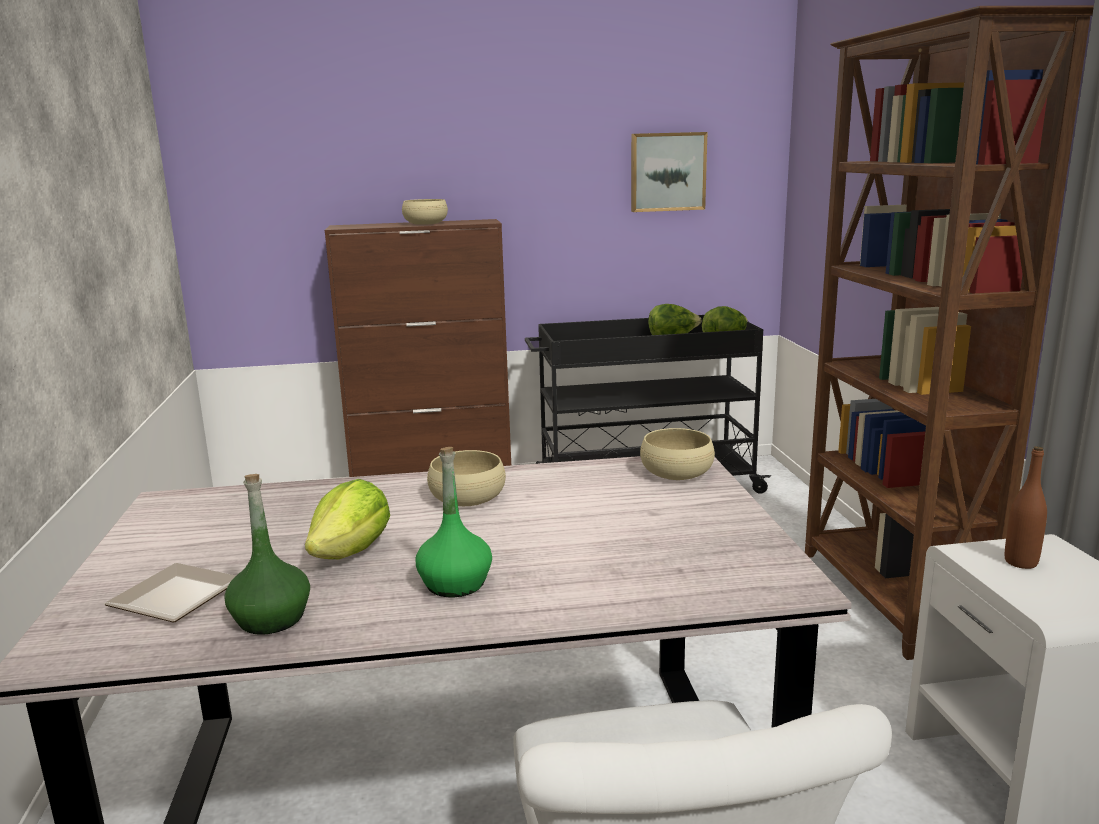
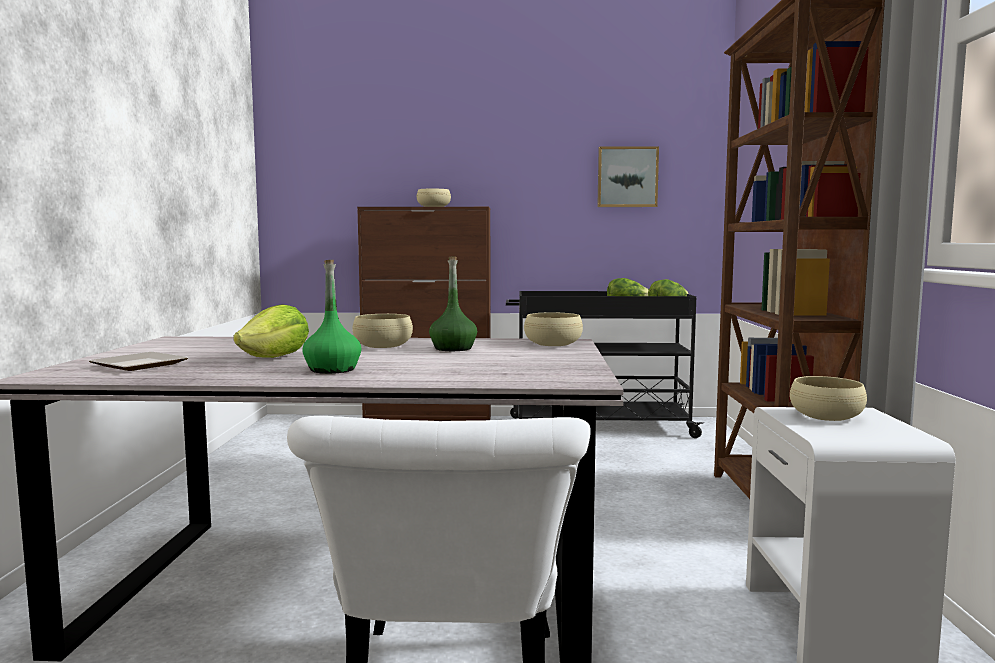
camera: 10 degrees right, 10 degrees down
green bottle [224,474,310,635] -> green bottle moved to [429,256,477,351]
brown bottle [1005,446,1047,569] -> beige bowl [790,376,867,421]

